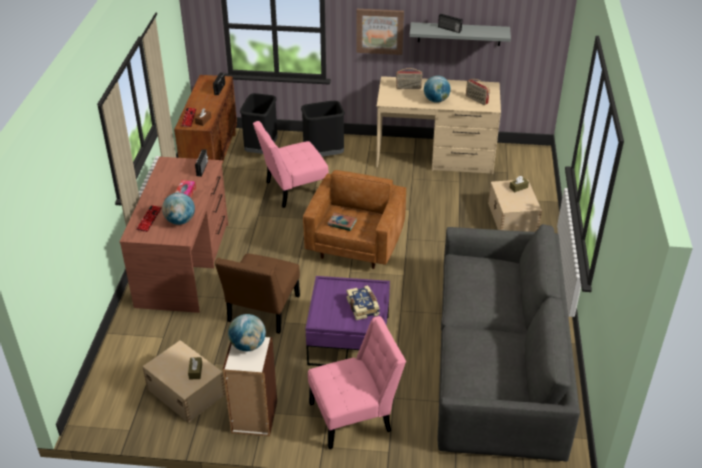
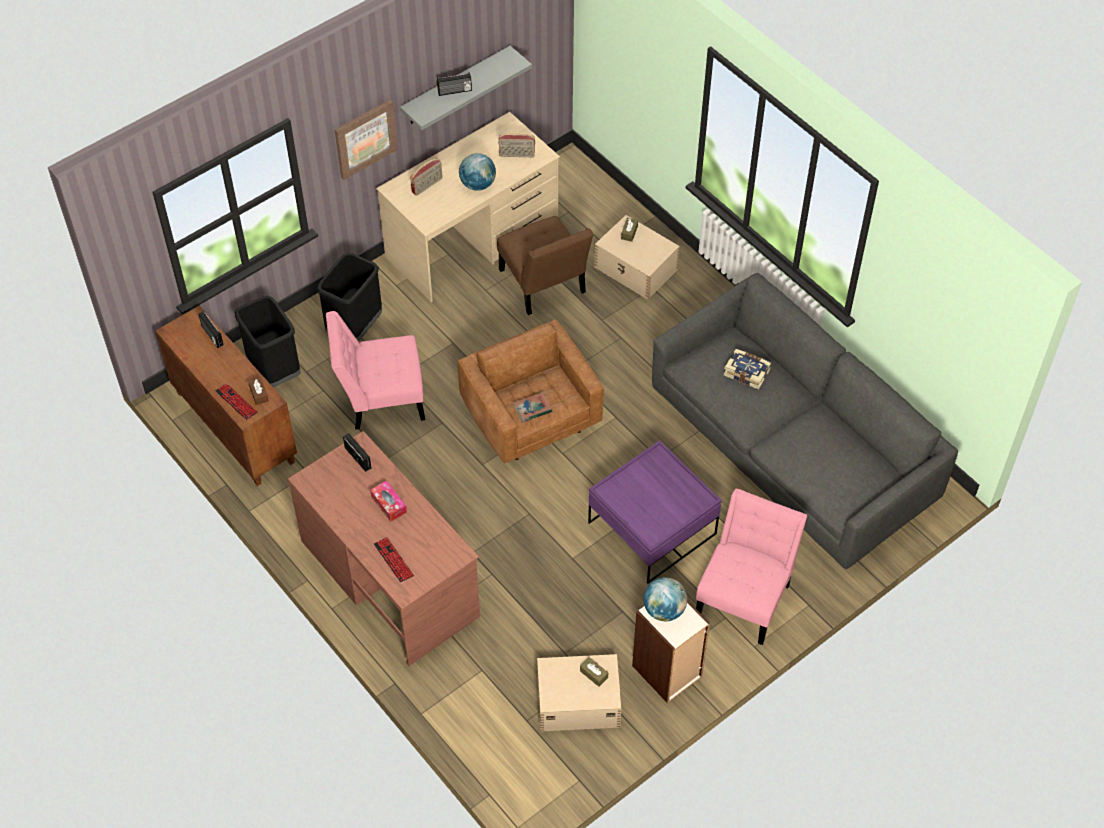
camera: 45 degrees left, 15 degrees up
globe [162,193,195,225] -> none
brown chair [215,254,300,334] -> brown chair moved to [497,216,593,315]
pink chair [253,121,328,208] -> pink chair turned 60 degrees clockwise [326,311,425,430]
book [346,285,380,320] -> book moved to [724,349,771,390]

